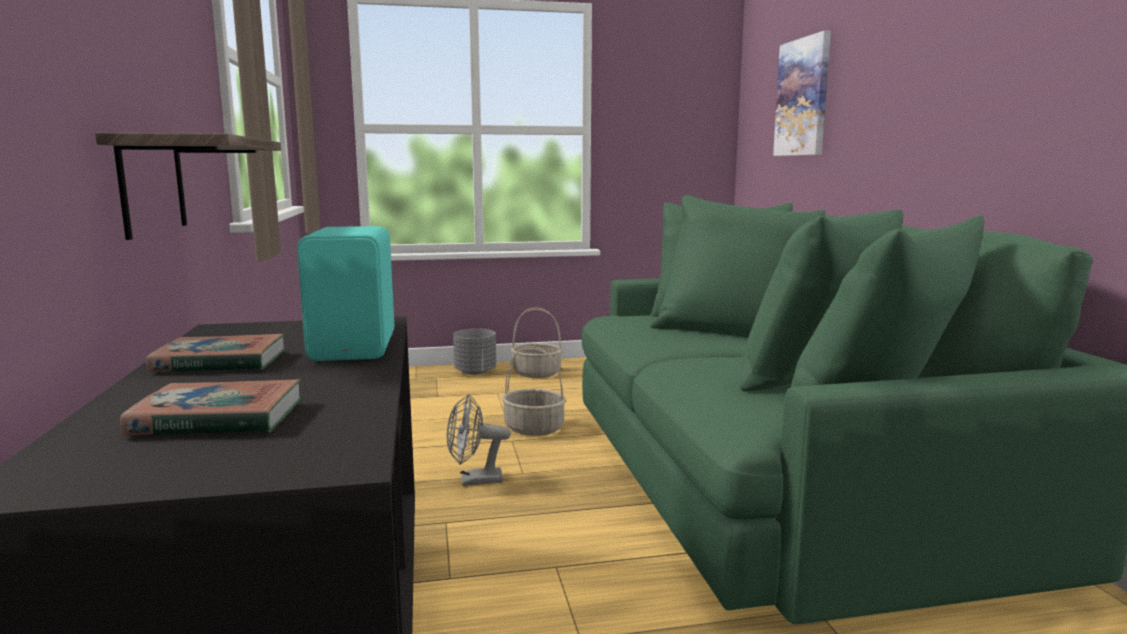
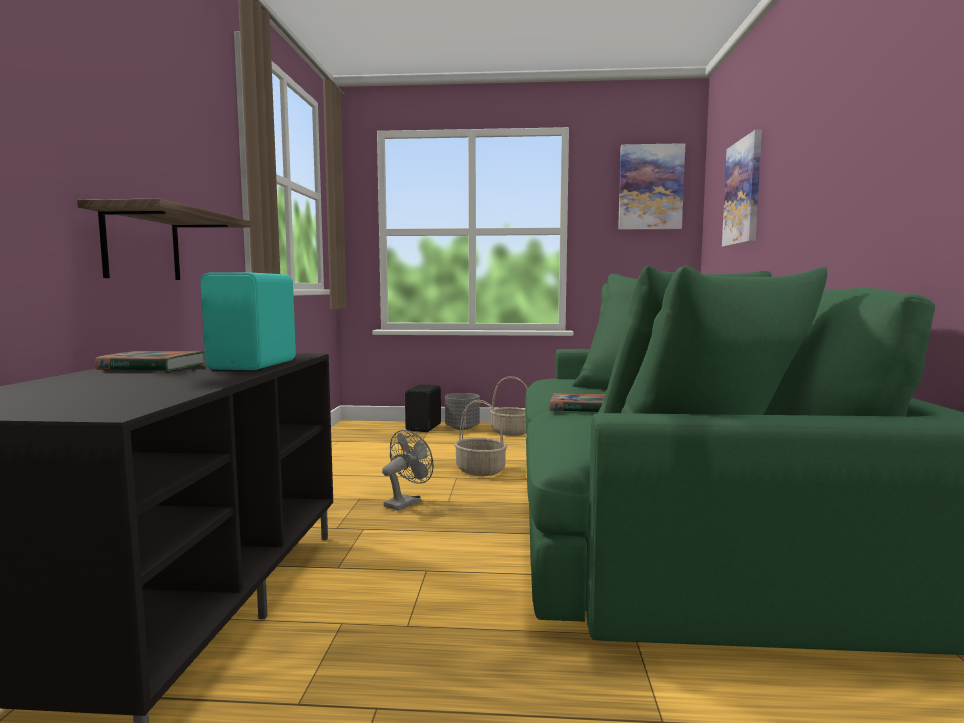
camera: 15 degrees right, 5 degrees down
book [120,379,301,435] -> book moved to [550,393,605,412]
grey fan [447,394,511,485] -> grey fan turned 120 degrees clockwise [382,430,434,511]
none -> black speaker [405,384,441,432]
none -> picture [618,143,685,230]

